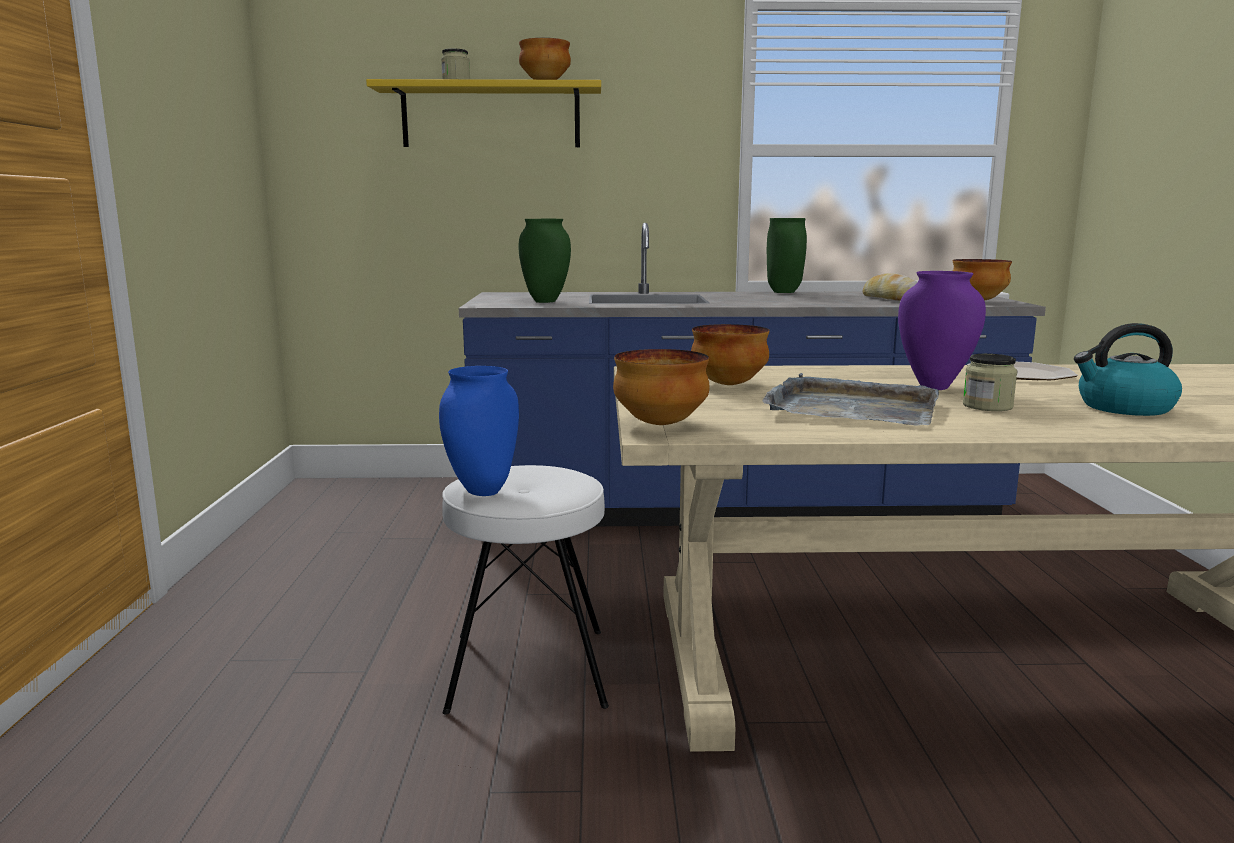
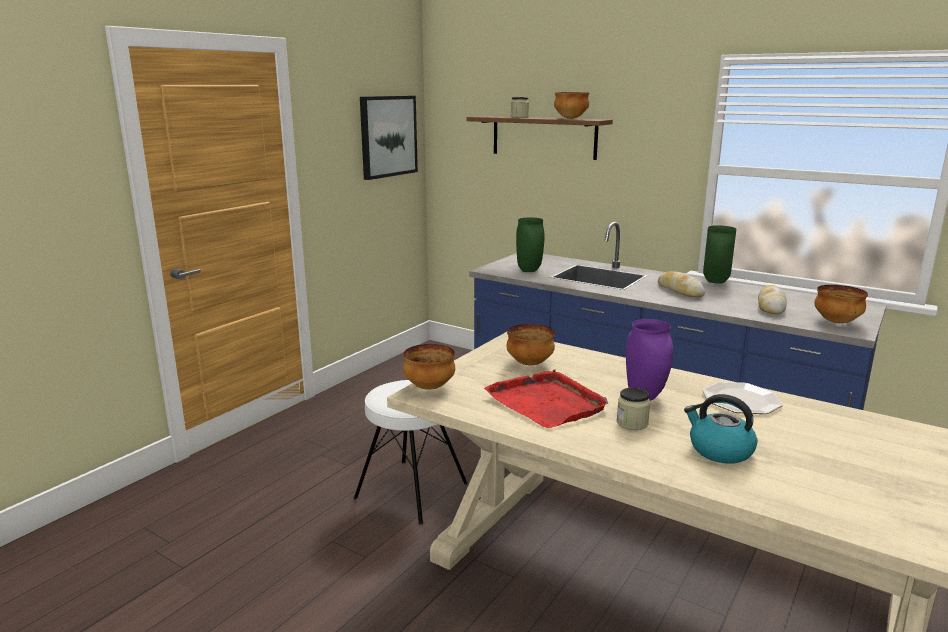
camera: 35 degrees right, 5 degrees up
yellow shelf [366,79,601,147] -> brown shelf [466,116,613,160]
blue vase [439,366,519,496] -> none
grey tray [762,373,939,426] -> red tray [484,369,608,428]
none -> picture [360,96,418,180]
none -> bread [658,271,705,297]

